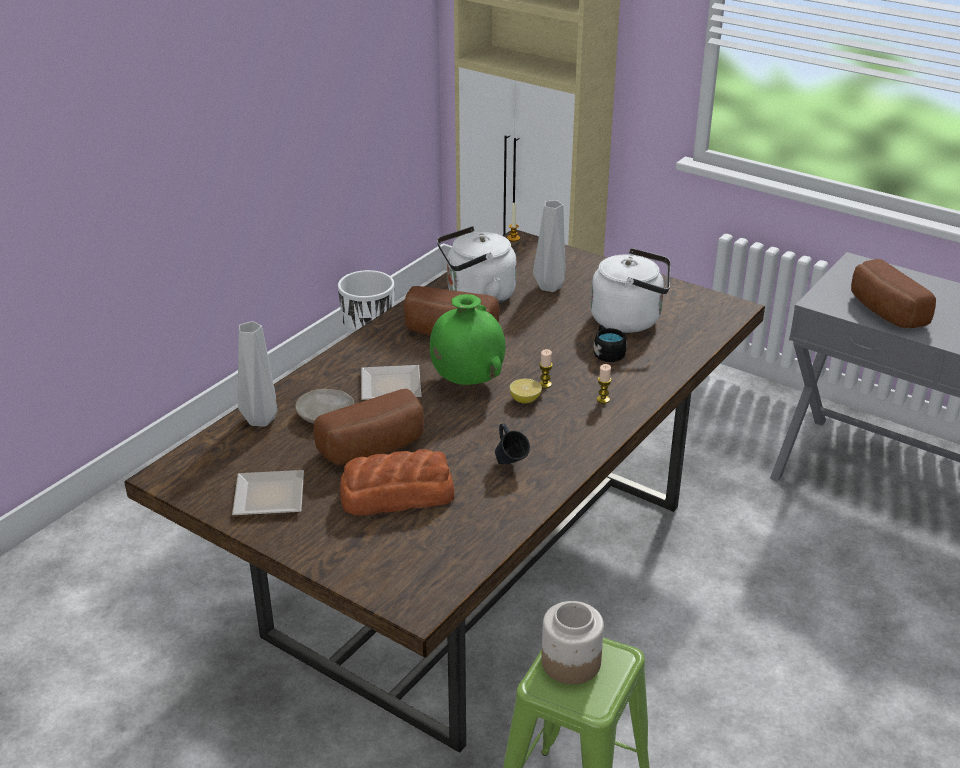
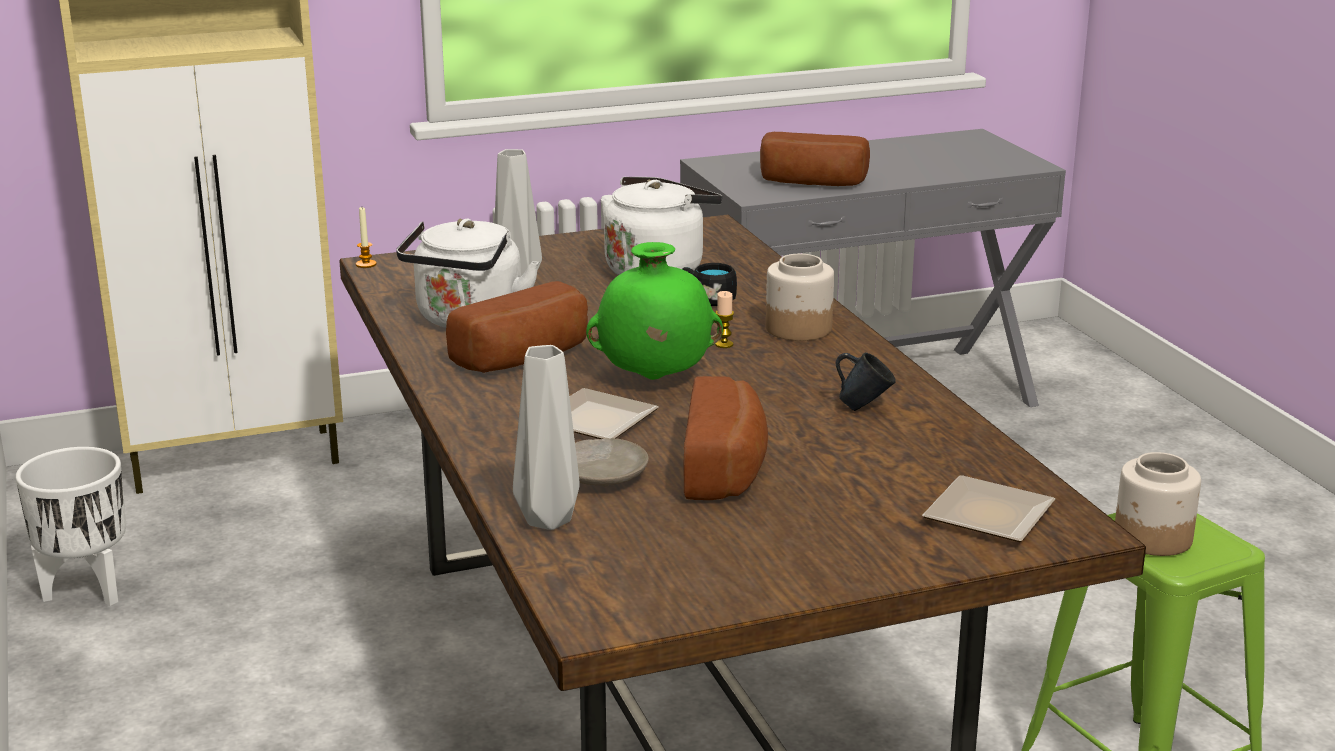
camera: 55 degrees left, 10 degrees down
plate [232,470,304,516] -> plate moved to [922,475,1055,542]
bread [340,449,454,516] -> none
lemon [510,379,542,403] -> none
candle [597,364,611,404] -> jar [766,254,834,341]

